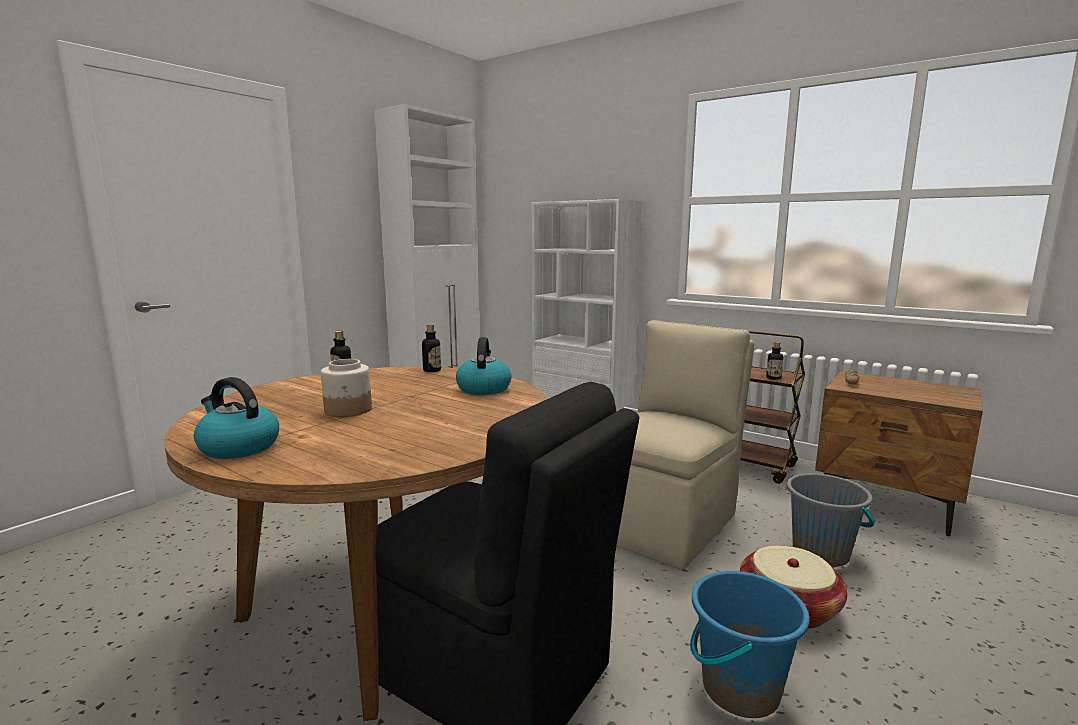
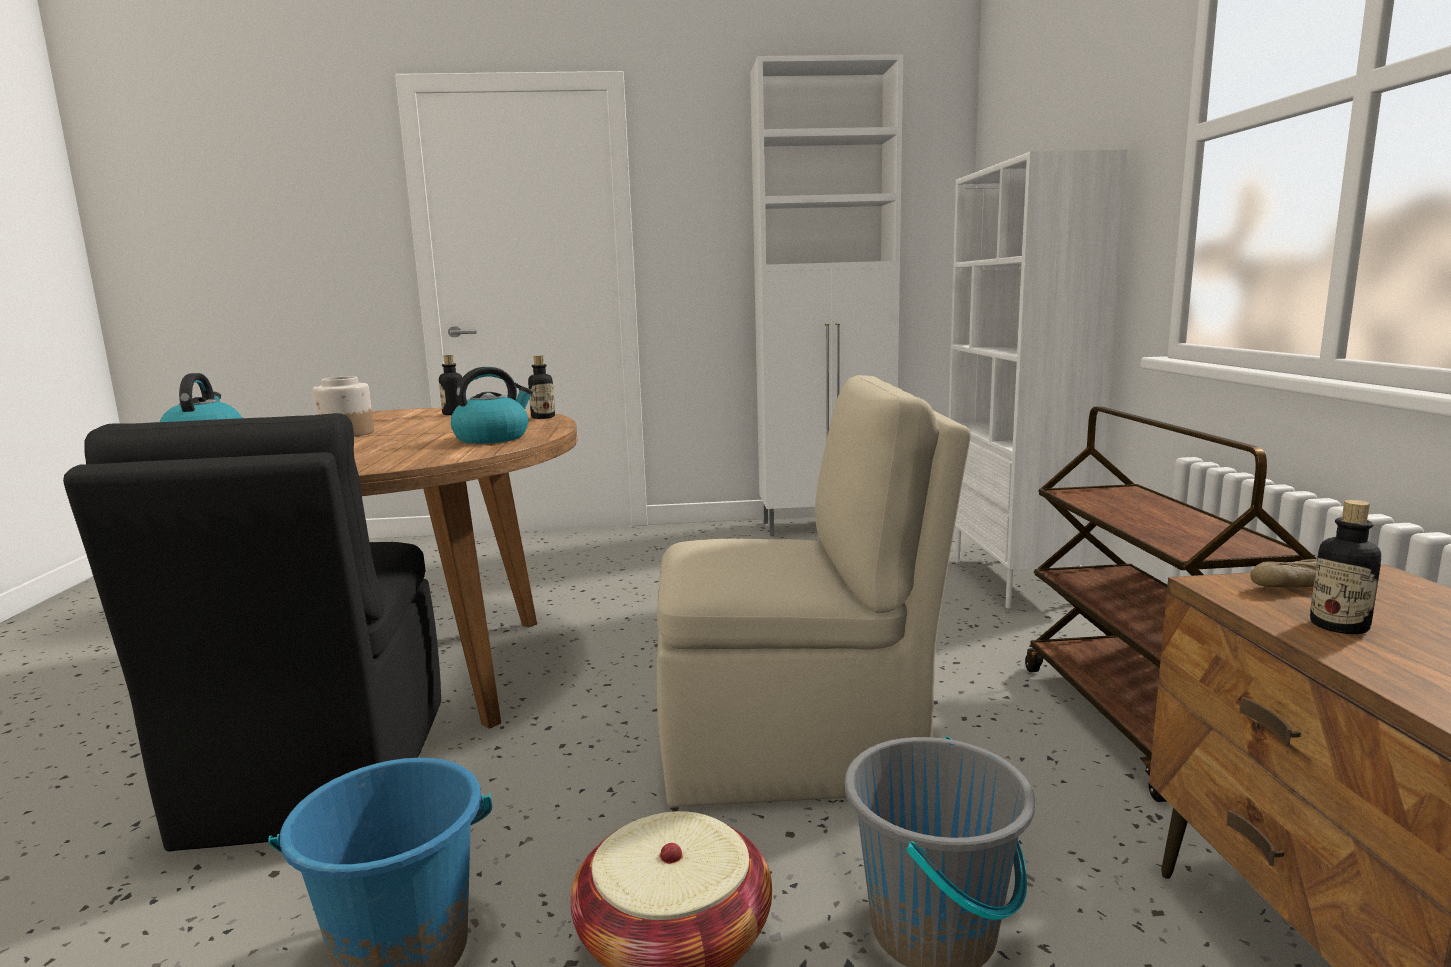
camera: 50 degrees right, 0 degrees up
bottle [766,342,783,380] -> bottle moved to [1310,500,1381,634]

